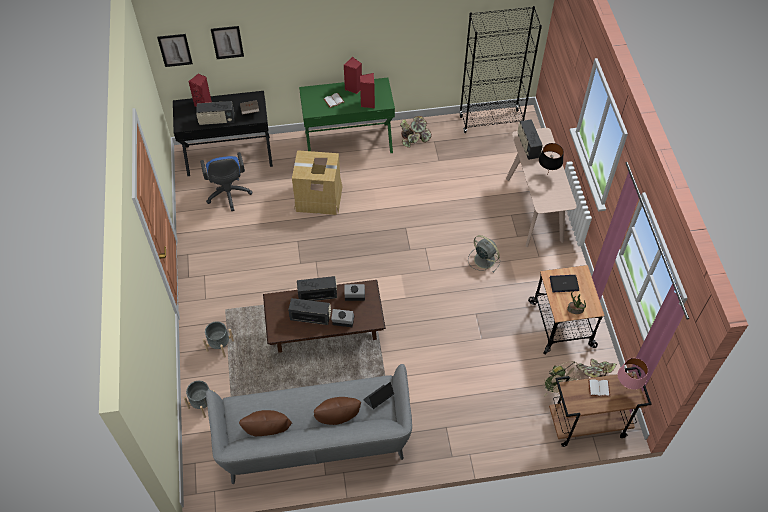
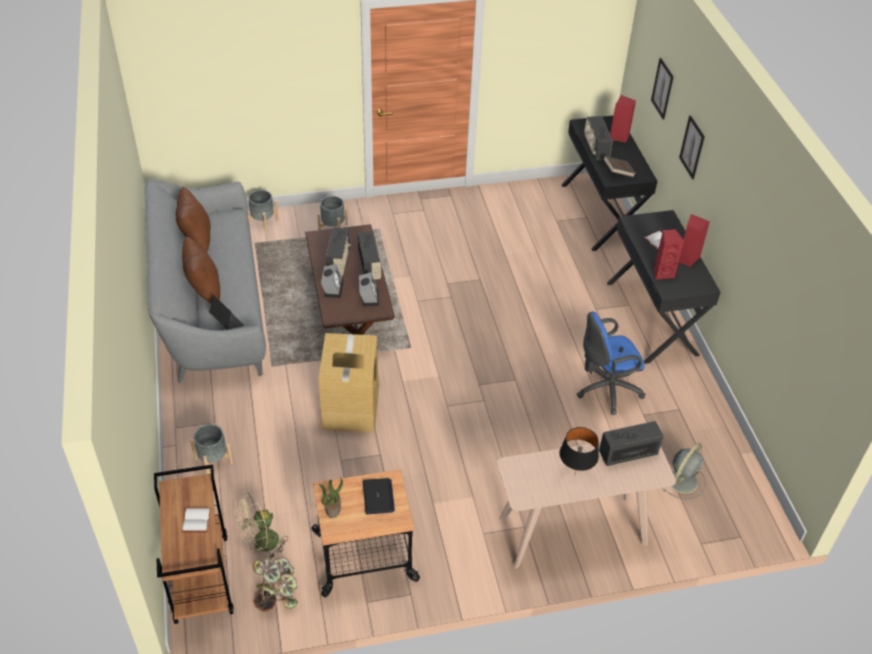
camera: 85 degrees right, 10 degrees down
picture [157,34,193,67] -> picture moved to [679,115,705,179]
blue office chair [200,152,253,211] -> blue office chair moved to [577,311,645,415]
cardboard box [292,150,343,215] -> cardboard box moved to [318,333,379,432]
green desk [299,78,395,153] -> black desk [607,210,721,364]
potted plant [400,116,432,148] -> none
black bookcase [459,6,542,133] -> none
grey fan [468,235,500,273] -> grey fan moved to [663,443,706,499]
pink table lamp [618,358,648,390] -> none
none -> grey planter [190,424,233,474]

